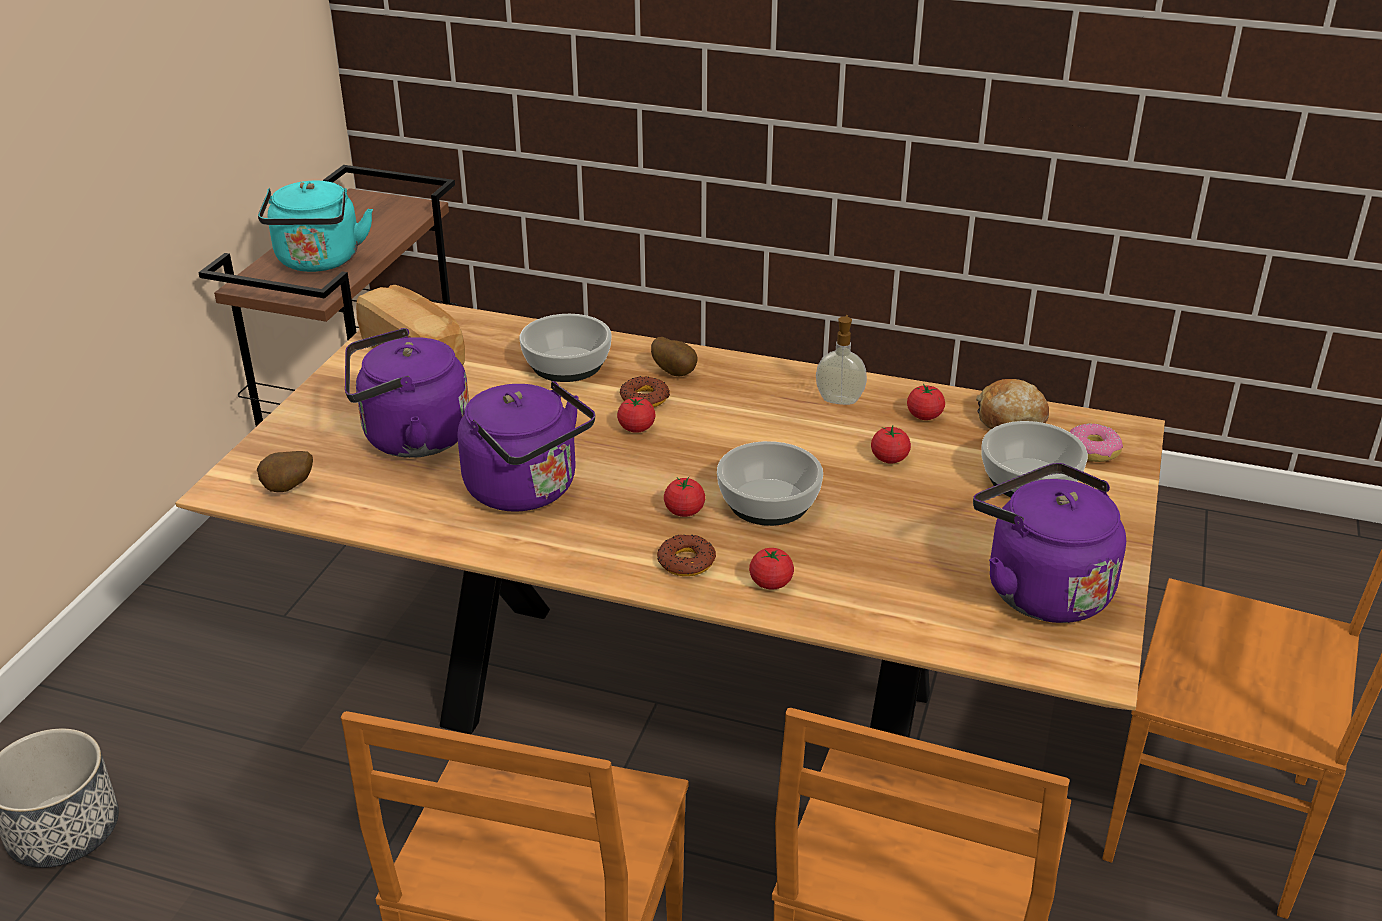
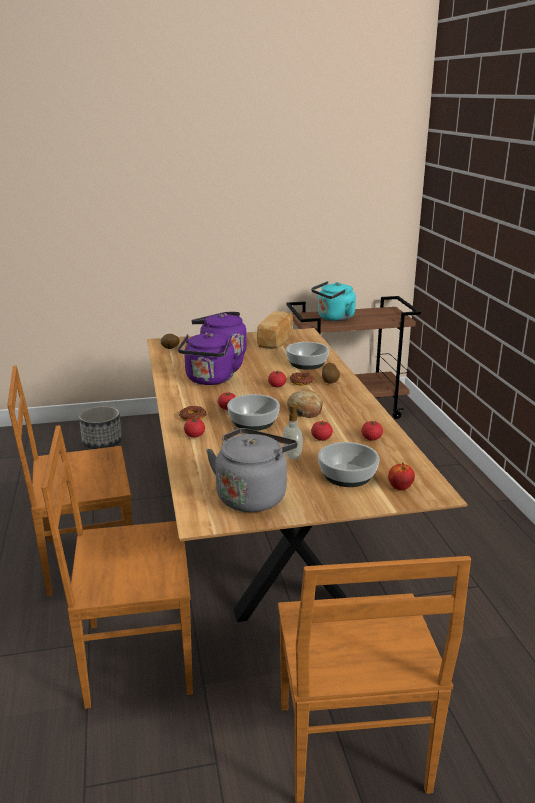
camera: 60 degrees right, 10 degrees down
soap dispenser [816,315,867,405] -> soap dispenser moved to [283,404,304,460]
purple kettle [973,463,1126,623] -> grey kettle [206,428,297,512]
bread [976,379,1049,429] -> bread moved to [287,390,323,418]
donut [1070,423,1123,462] -> apple [388,463,415,491]

